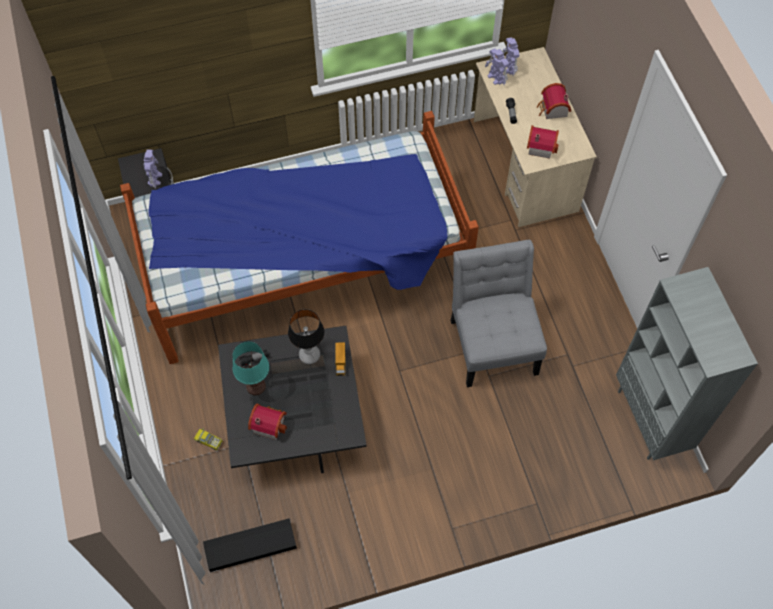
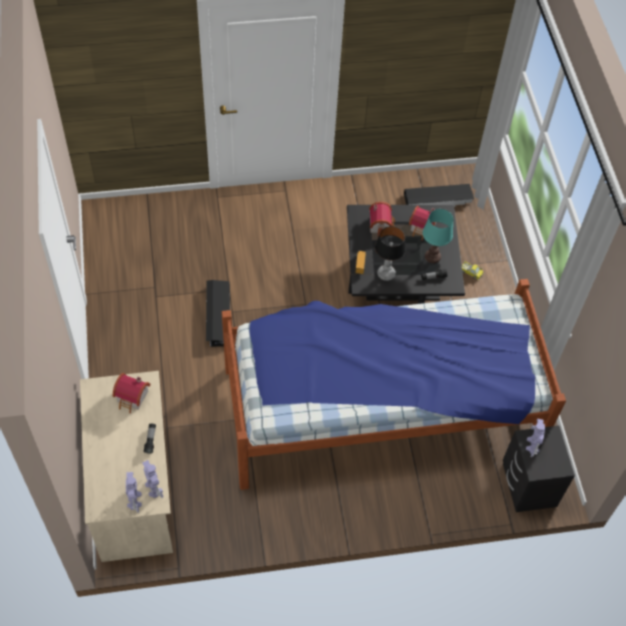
camera: 175 degrees left, 5 degrees down
grey chair [450,240,547,387] -> black storage box [206,280,230,347]
toy house [537,83,571,119] -> toy house moved to [369,202,395,236]
grey bookcase [616,267,758,460] -> none

